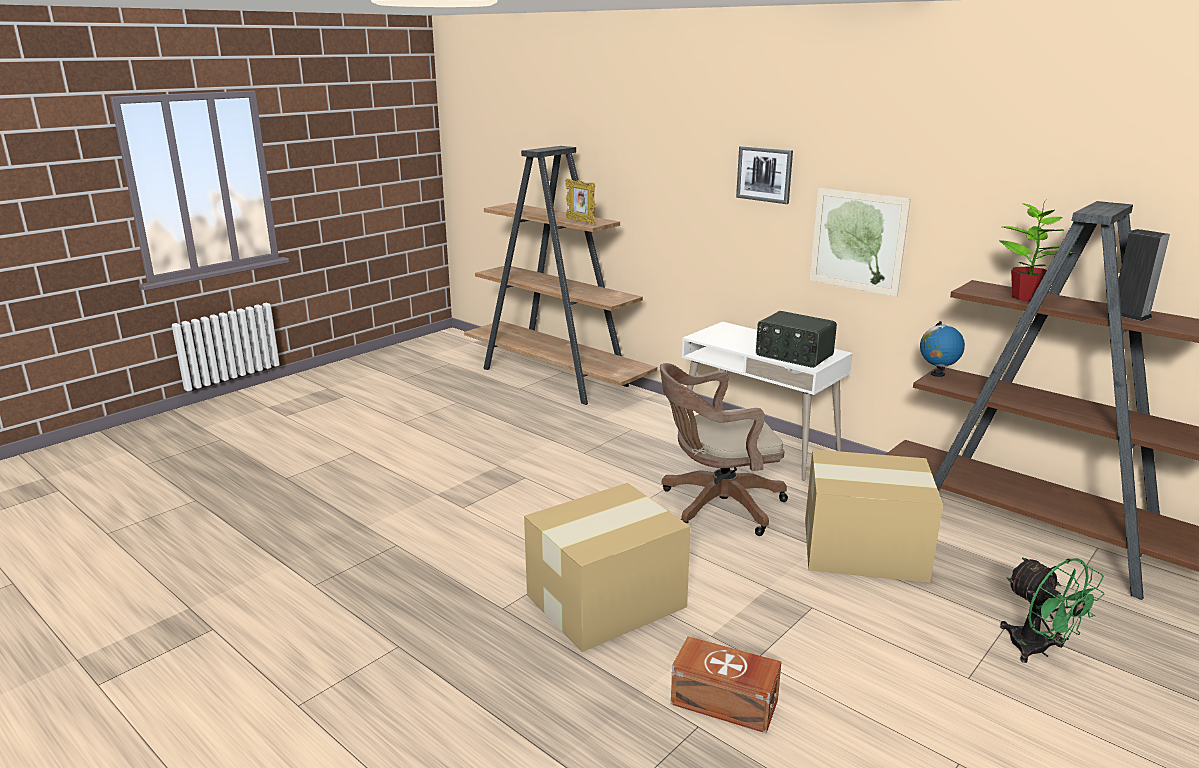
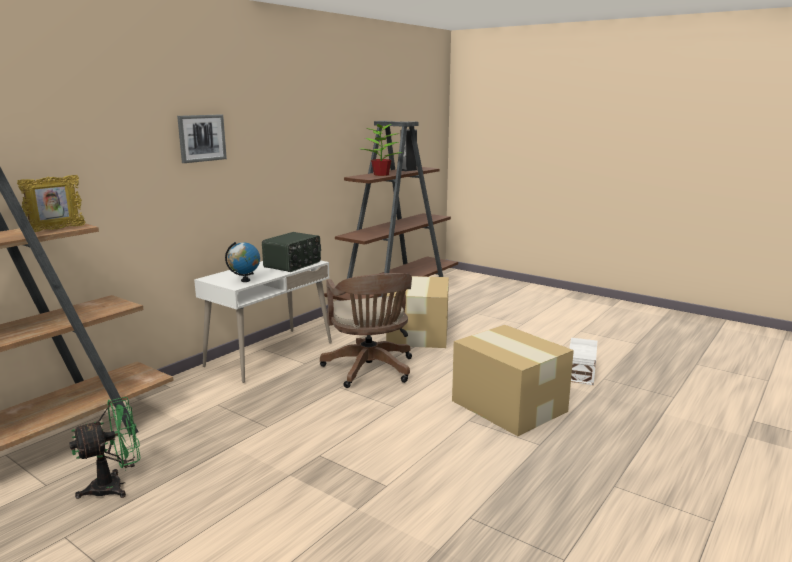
camera: 95 degrees left, 5 degrees down
brown storage box [671,636,781,733] -> white storage box [569,338,597,385]
picture [810,188,911,297] -> none
globe [920,321,965,377] -> globe moved to [225,242,260,282]
green fan [1000,558,1104,663] -> green fan moved to [69,397,140,499]

